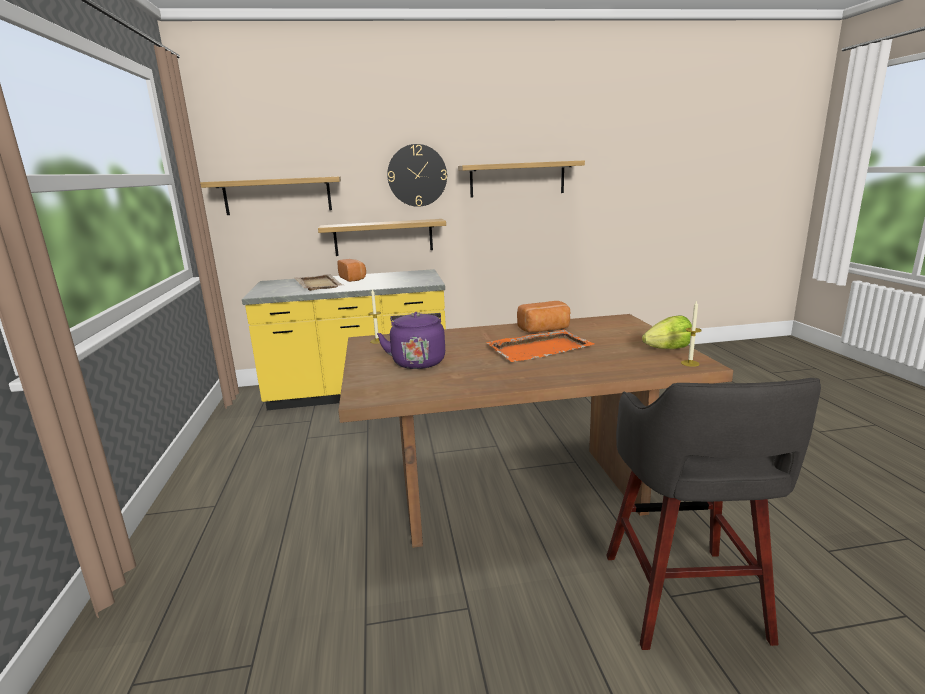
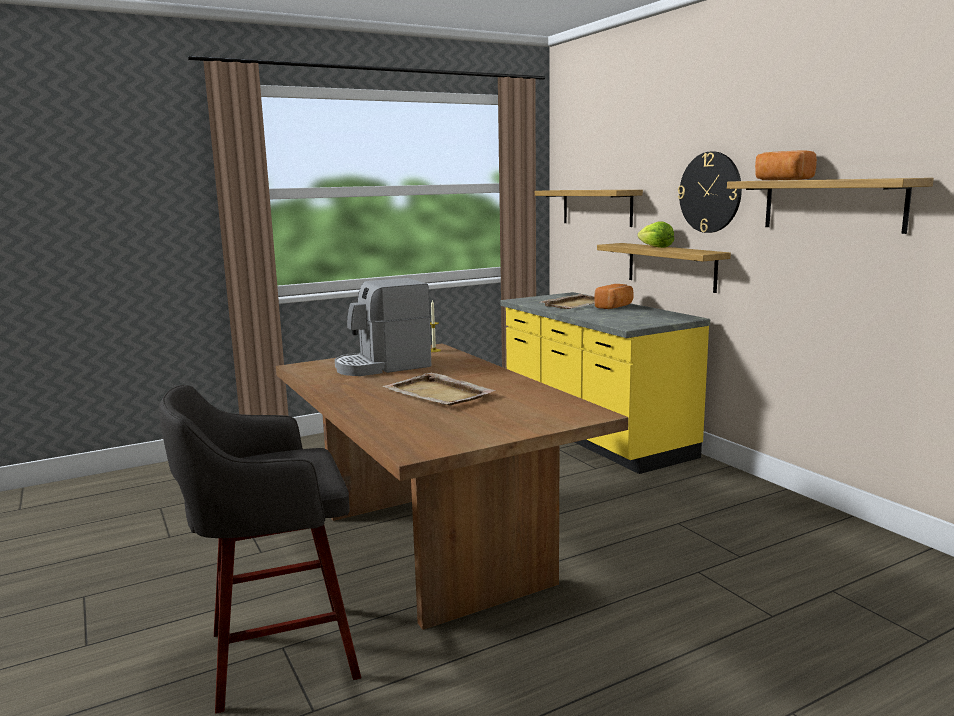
camera: 70 degrees right, 5 degrees down
purple kettle [377,312,445,369] -> coffee machine [335,278,431,376]
orange tray [486,330,594,362] -> beige tray [382,373,496,405]
bread [517,301,570,333] -> bread moved to [755,150,817,180]
lettuce [642,315,692,349] -> lettuce moved to [637,221,674,248]
candle [681,300,702,367] -> none

